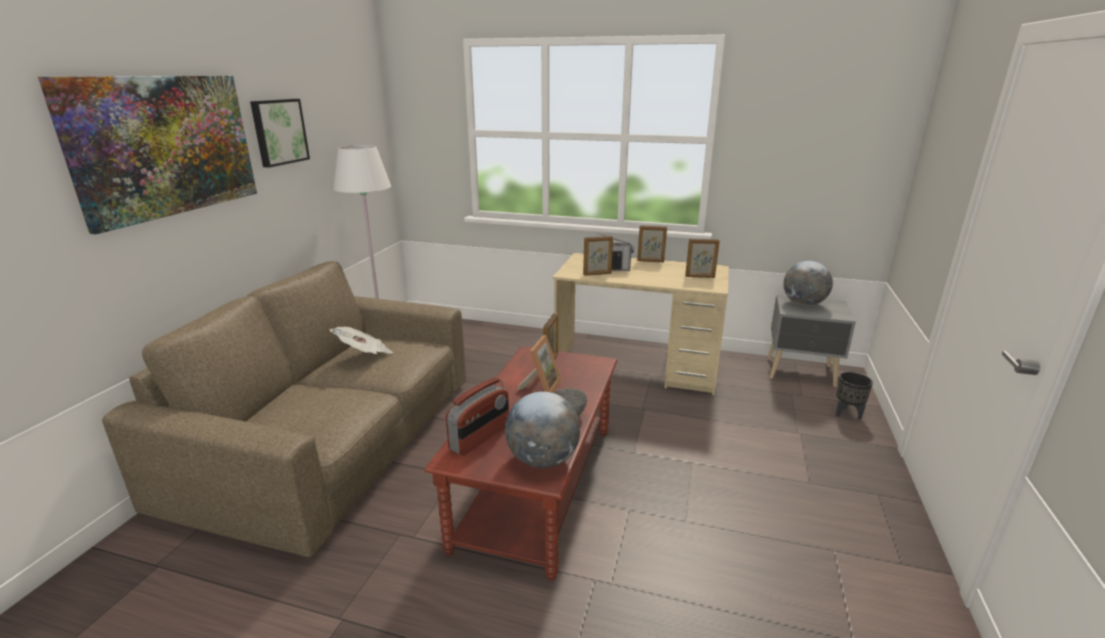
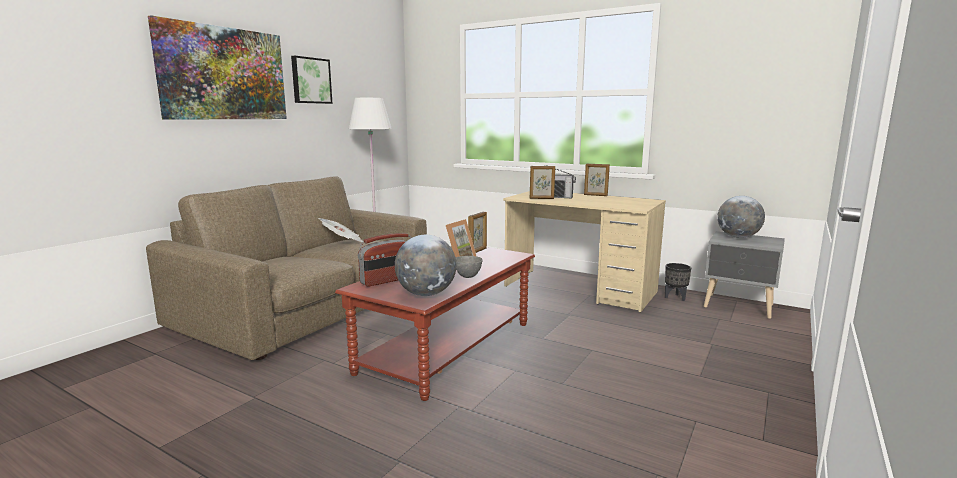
camera: 15 degrees right, 10 degrees down
picture frame [685,239,720,278] -> none
black planter [836,372,873,420] -> black planter moved to [665,263,691,301]

